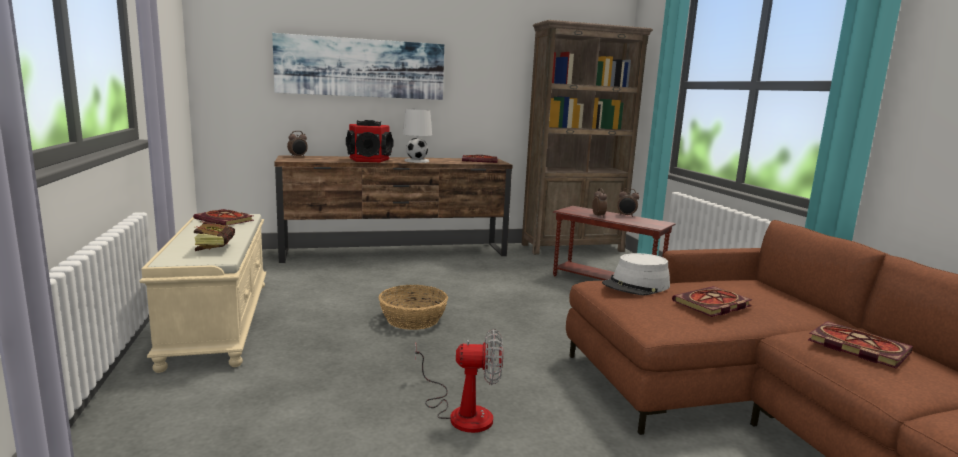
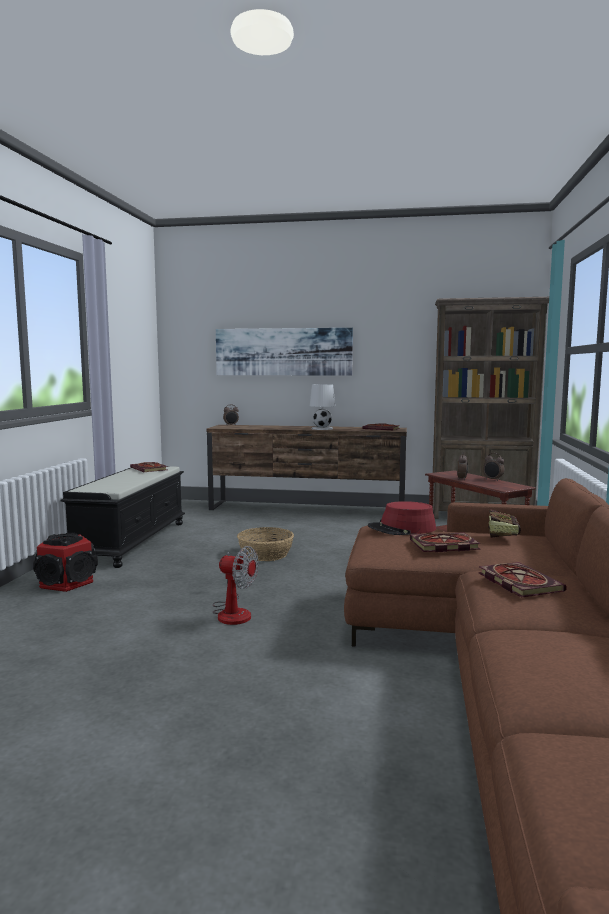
camera: 25 degrees right, 5 degrees down
beige bench [139,214,266,373] -> black bench [60,466,185,568]
book [194,221,235,251] -> book moved to [488,509,521,538]
speaker [346,120,394,162] -> speaker moved to [33,532,98,592]
grey hat [602,253,670,296] -> red hat [368,501,436,535]

